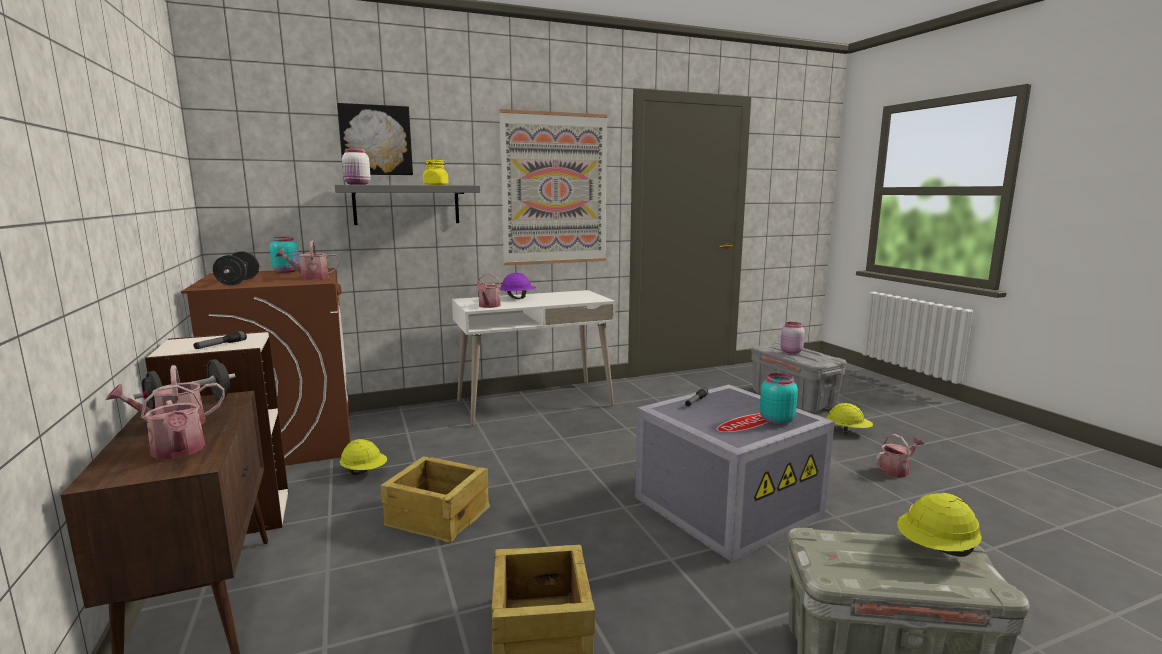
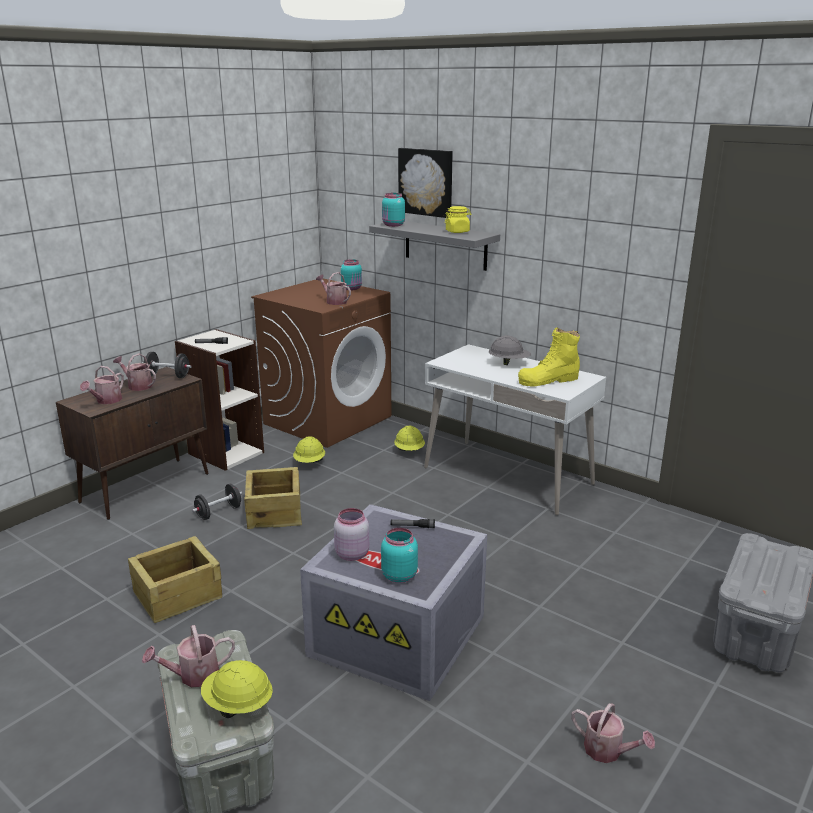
camera: 60 degrees right, 10 degrees up
black dumbbell [213,251,259,285] -> black dumbbell moved to [192,484,242,520]
white jar [342,149,371,185] -> turquoise jar [382,193,405,227]
watering can [477,274,501,308] -> watering can moved to [142,625,235,687]
picture [499,109,608,266] -> none
purple hard hat [500,273,536,299] -> grey hard hat [489,335,531,365]
pink jar [780,322,805,354] -> pink jar moved to [334,508,369,561]
yellow hard hat [826,403,873,433] -> yellow hard hat moved to [394,426,425,451]
none -> yellow boot [518,327,580,387]

